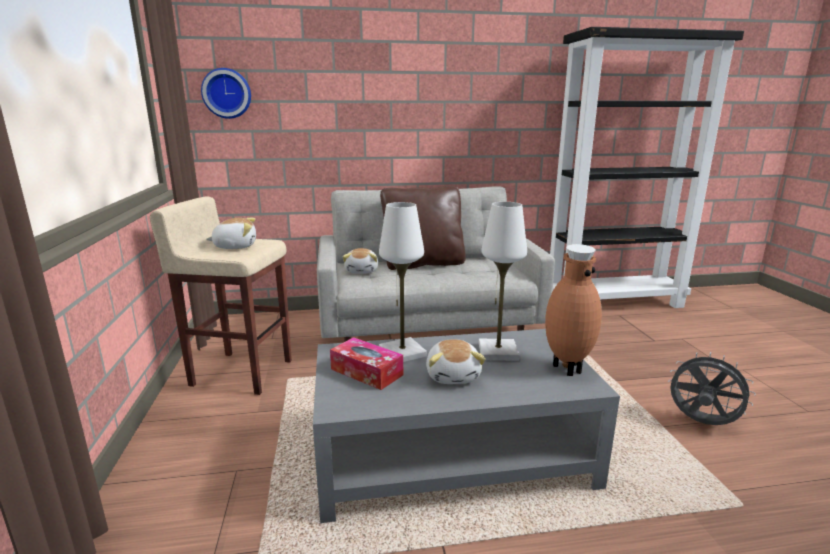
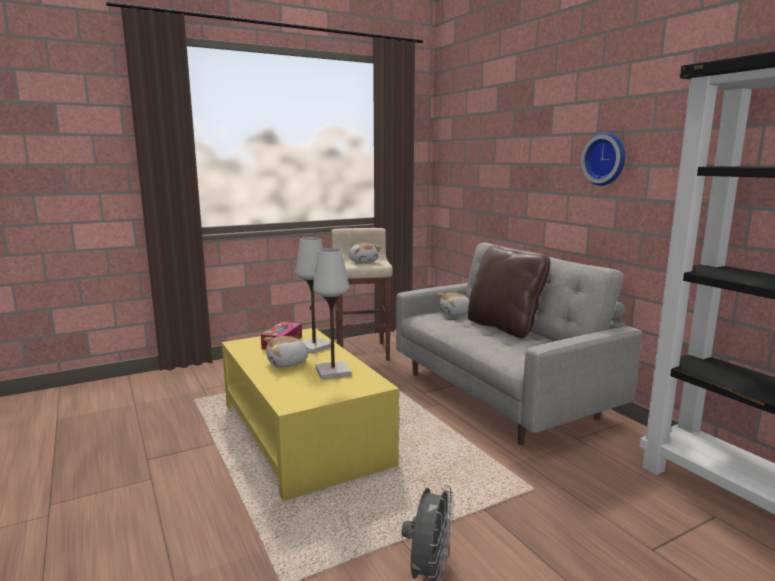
camera: 70 degrees right, 5 degrees down
wall clock [201,68,251,119] -> wall clock moved to [581,132,625,186]
grey coffee table [313,329,620,523] -> yellow coffee table [222,328,399,501]
brown vase [545,244,602,376] -> none

